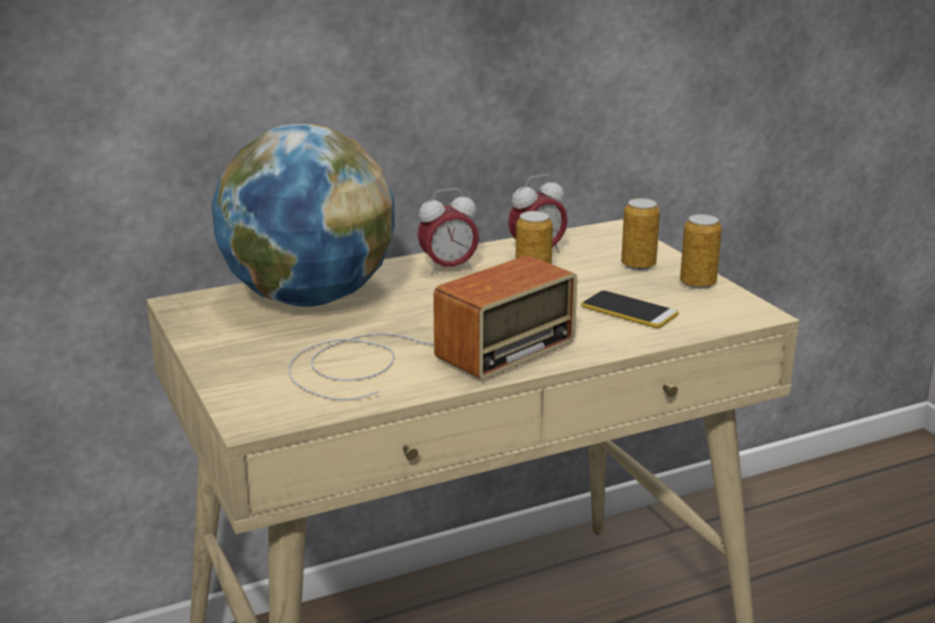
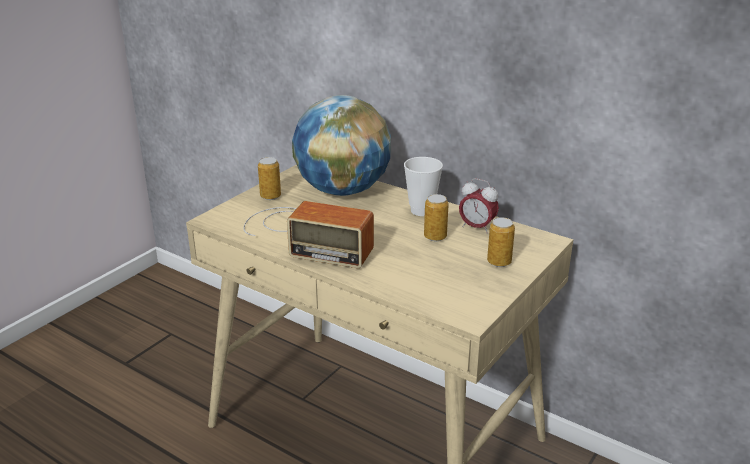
camera: 60 degrees right, 5 degrees up
alarm clock [417,188,479,275] -> cup [404,157,443,216]
phone [581,290,679,328] -> none
can [680,214,722,289] -> can moved to [258,157,281,200]

